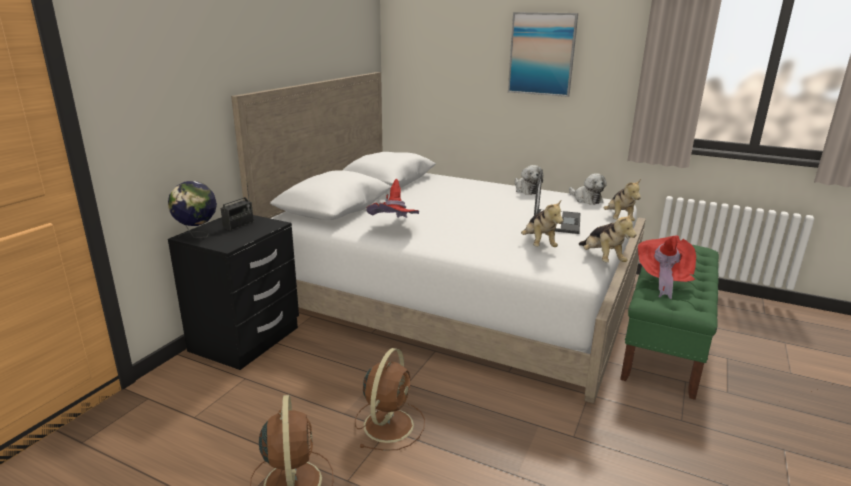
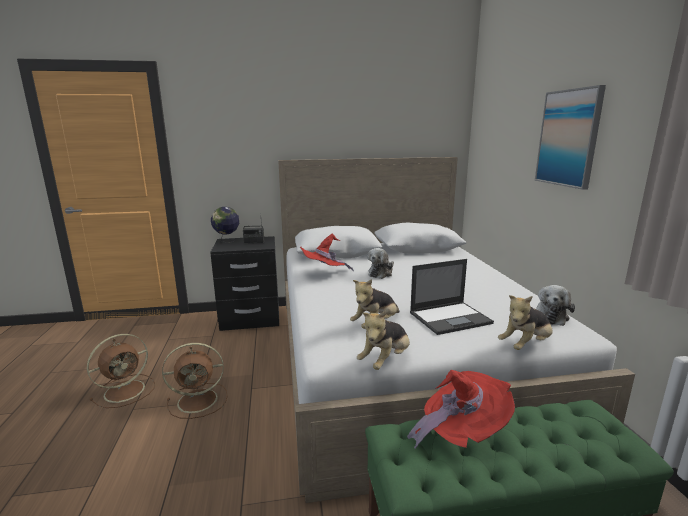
camera: 55 degrees right, 5 degrees down
plush toy [515,165,544,195] -> plush toy moved to [368,248,394,279]

